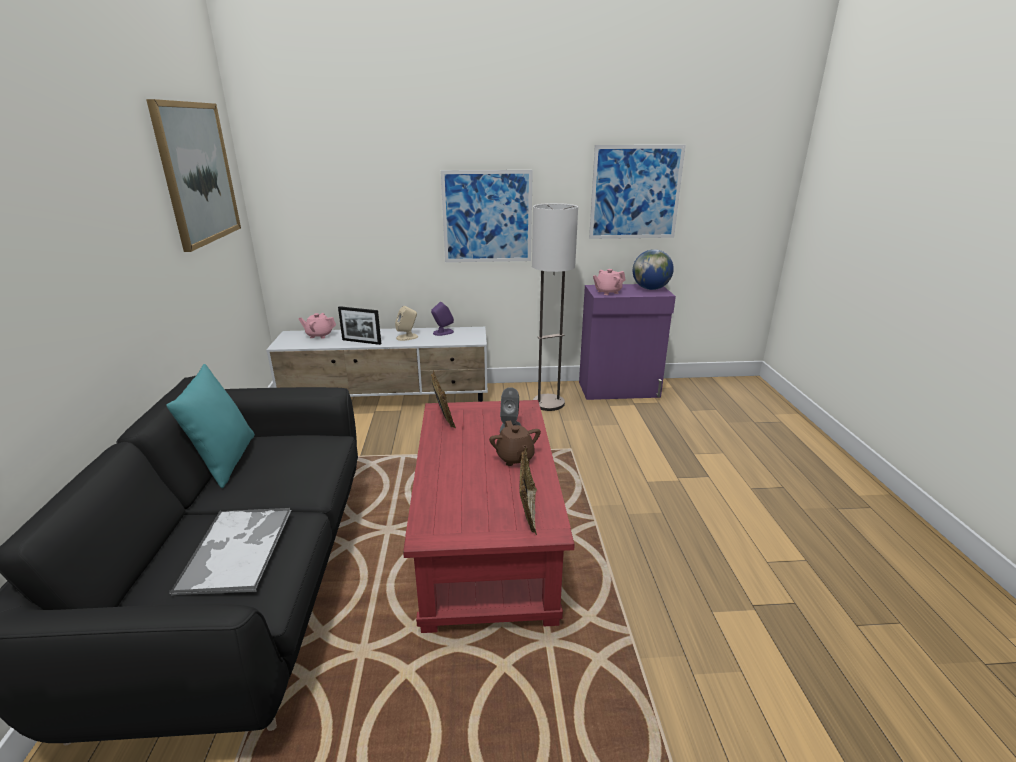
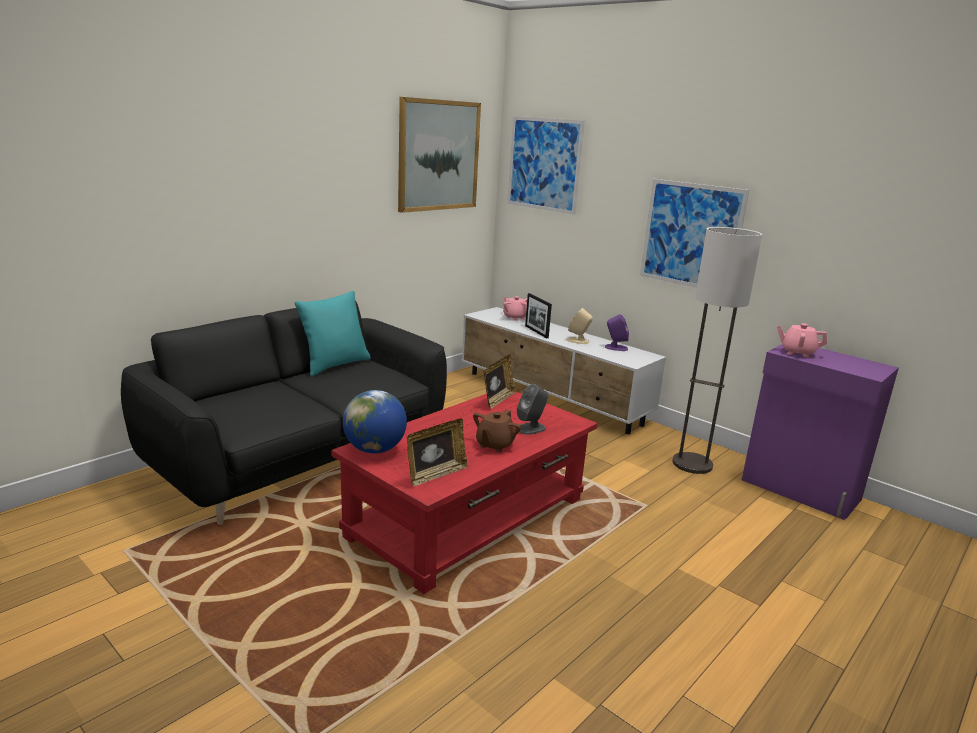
camera: 45 degrees right, 5 degrees down
tray [169,508,291,596] -> none
picture [589,145,686,239] -> picture moved to [507,116,585,215]
globe [633,249,674,290] -> globe moved to [343,390,407,454]

